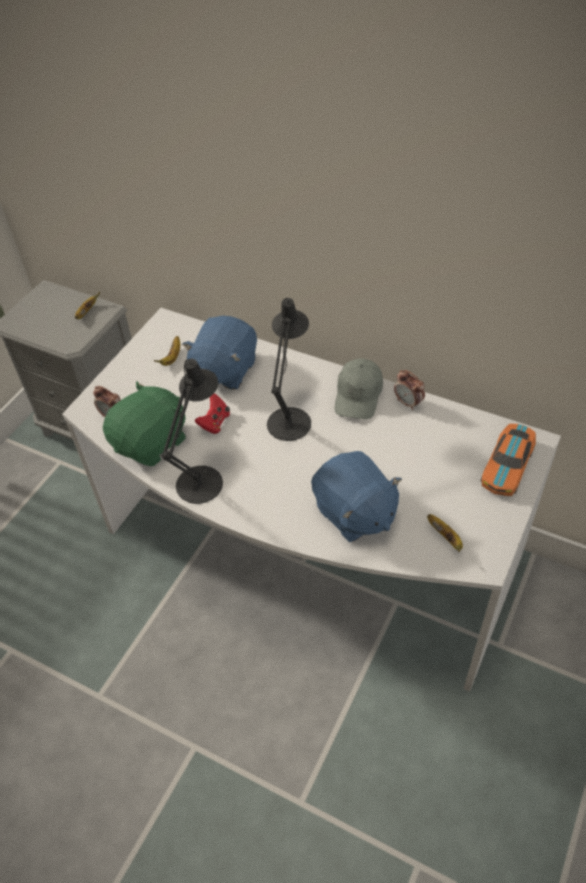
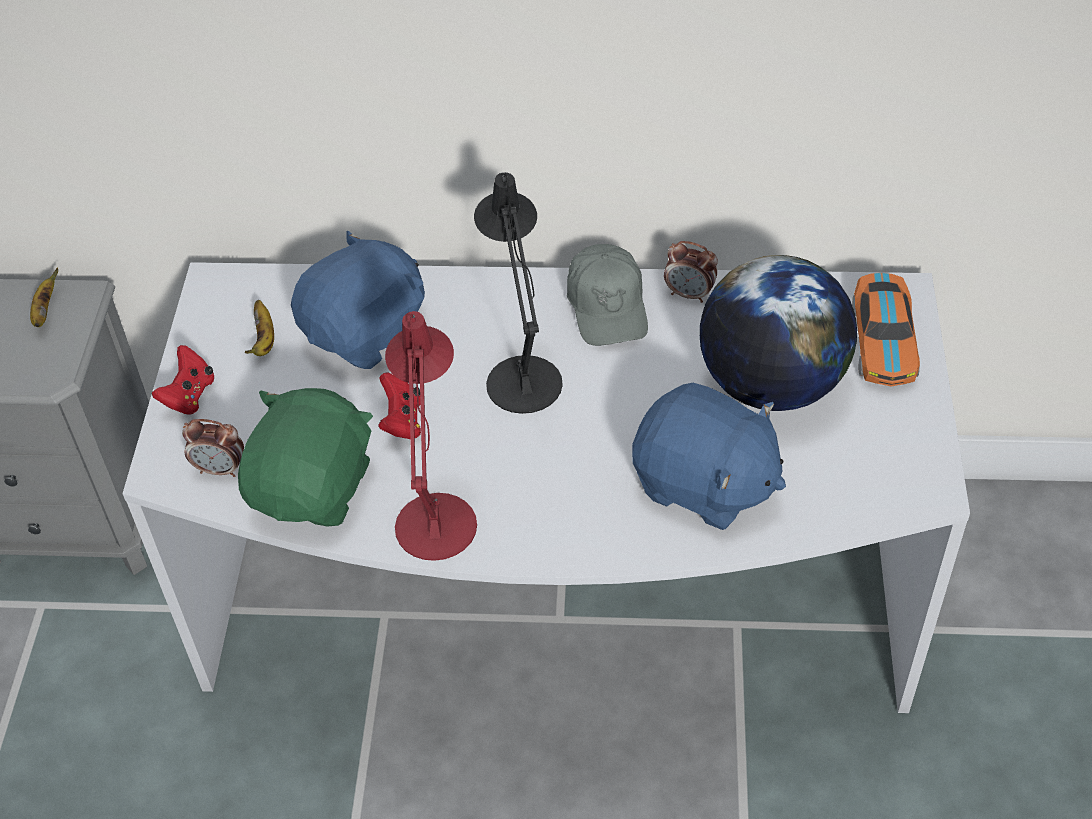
camera: 25 degrees left, 0 degrees up
black table lamp [161,359,223,504] -> red table lamp [385,311,477,561]
blue plush toy [182,316,257,390] -> blue plush toy turned 135 degrees counterclockwise [291,230,425,369]
banana [427,514,463,552] -> none
none -> red game controller [152,345,214,415]
none -> globe [700,255,857,411]

